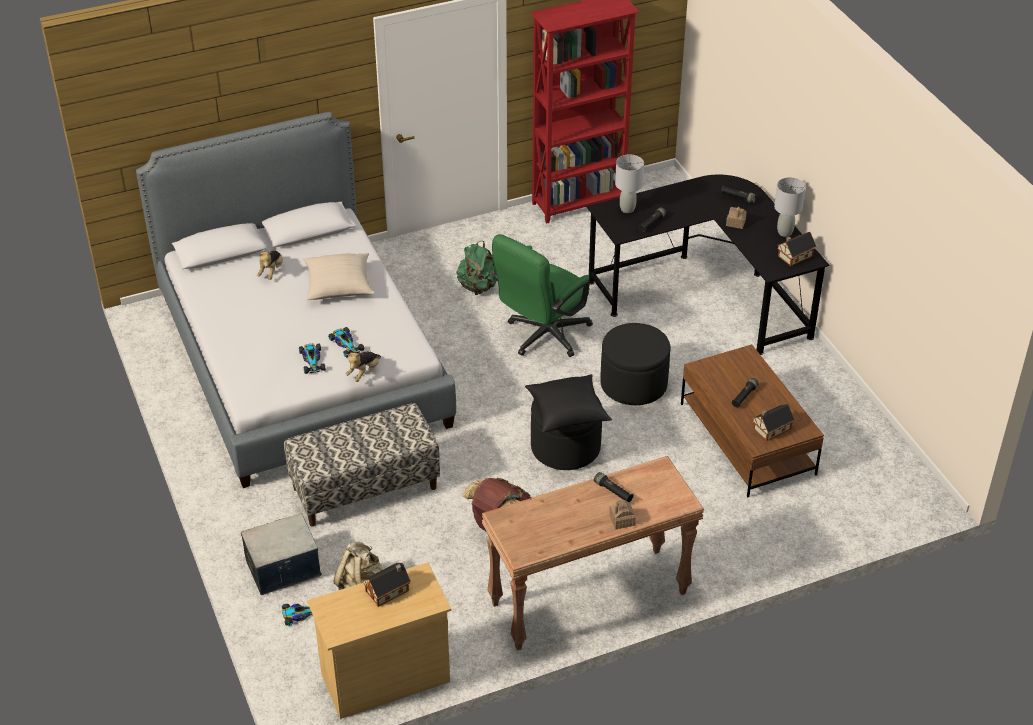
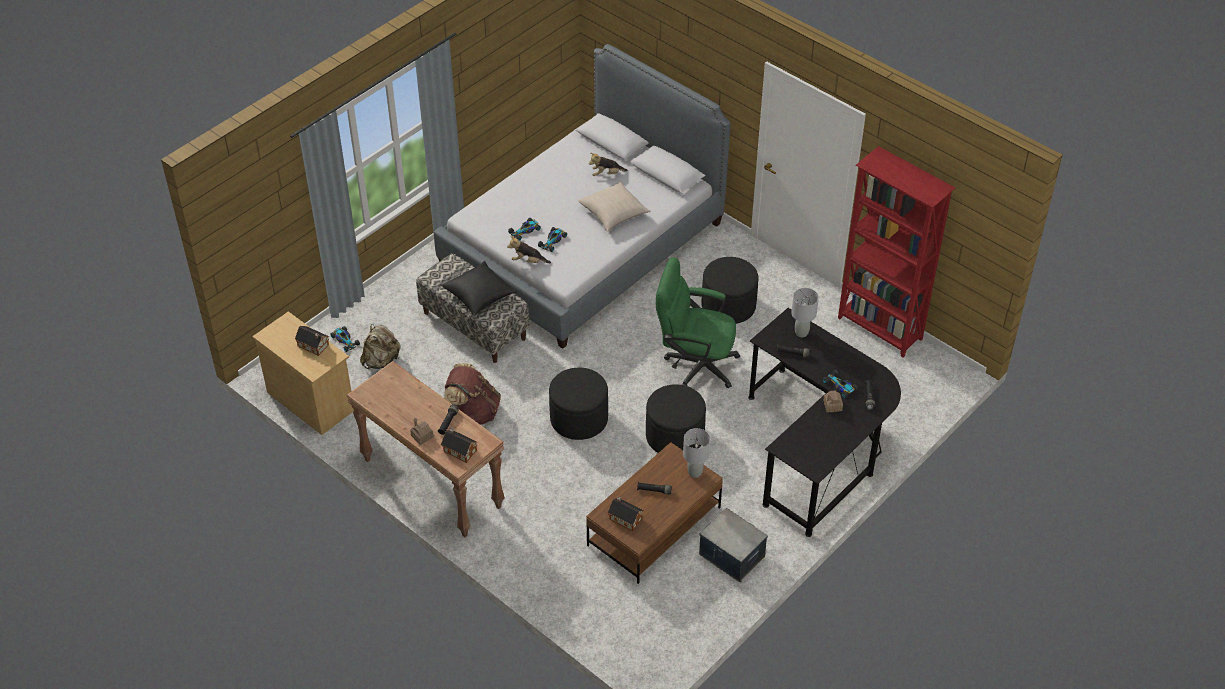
camera: 65 degrees right, 5 degrees up
storage box [241,513,322,595] -> storage box moved to [699,508,768,582]
green backpack [457,241,497,295] -> black ottoman [702,257,759,324]
black pillow [525,374,612,433] -> black pillow moved to [441,261,517,316]
grey table lamp [774,177,806,237] -> grey table lamp moved to [683,428,710,478]
toy house [777,232,816,266] -> toy house moved to [441,428,477,463]
none -> toy car [823,370,858,398]

